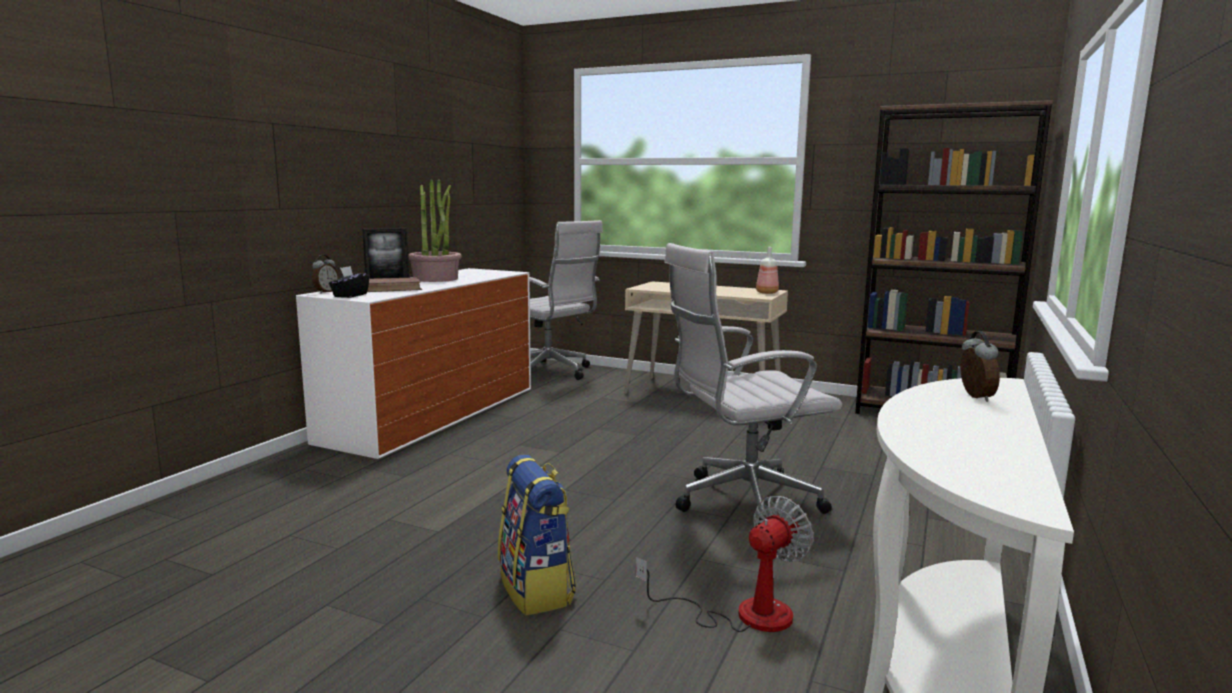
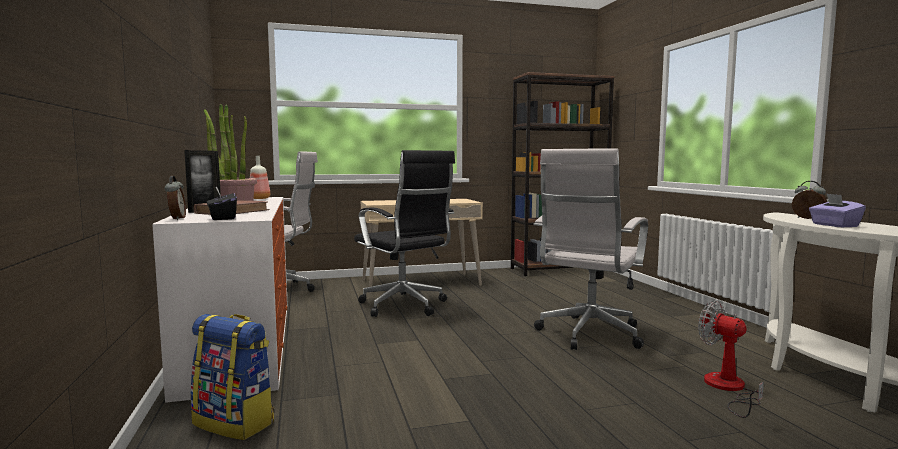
camera: 40 degrees left, 5 degrees down
backpack [498,454,577,616] -> backpack moved to [190,314,274,440]
fan [636,496,813,632] -> fan turned 45 degrees counterclockwise [698,301,764,418]
bottle [756,247,779,294] -> bottle moved to [250,156,270,199]
none -> black office chair [354,150,455,317]
none -> purple tissue box [809,193,866,227]

